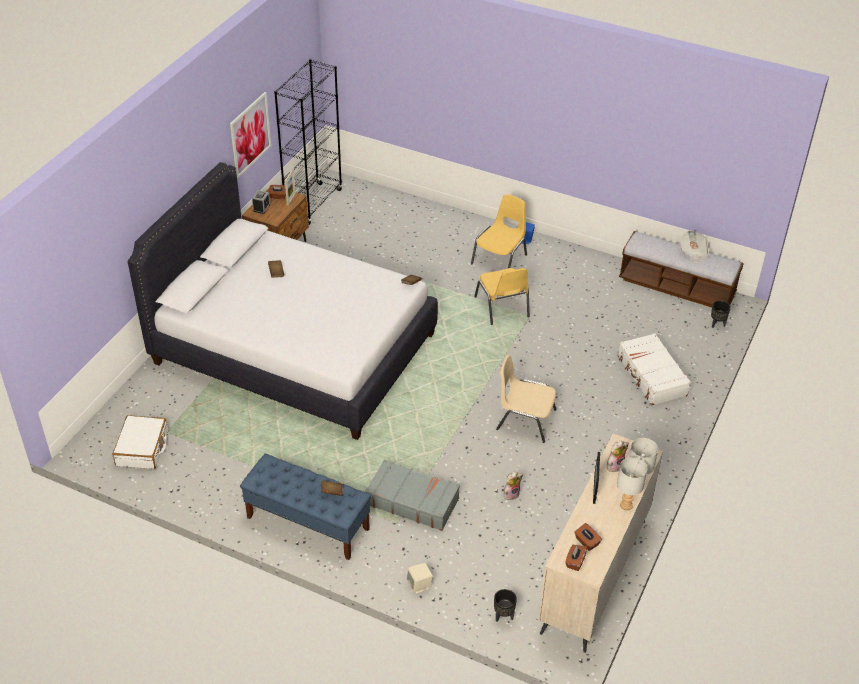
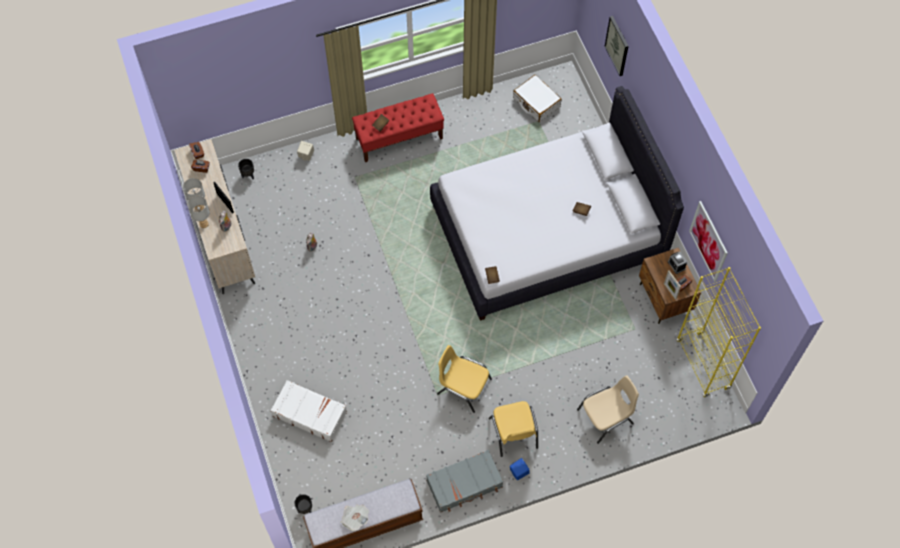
camera: 135 degrees right, 20 degrees up
blue bench [240,453,371,560] -> red bench [352,93,444,162]
black bookcase [274,59,343,225] -> yellow bookcase [676,267,761,397]
grey suitcase [365,460,460,531] -> grey suitcase moved to [426,450,503,513]
beige chair [496,355,556,443] -> beige chair moved to [577,375,639,444]
none -> picture [605,16,629,76]

